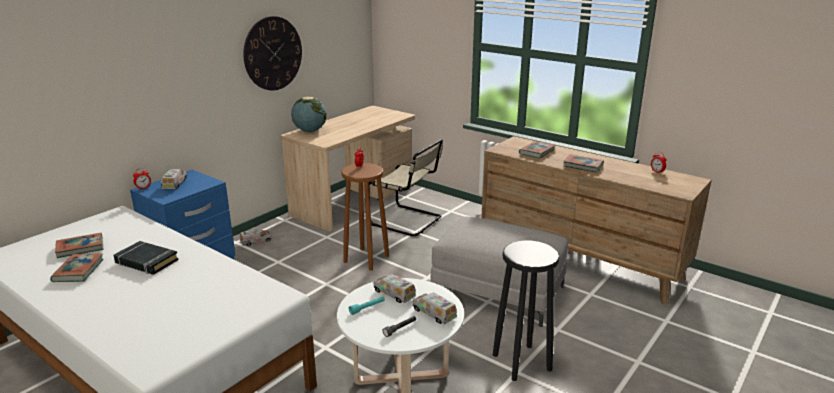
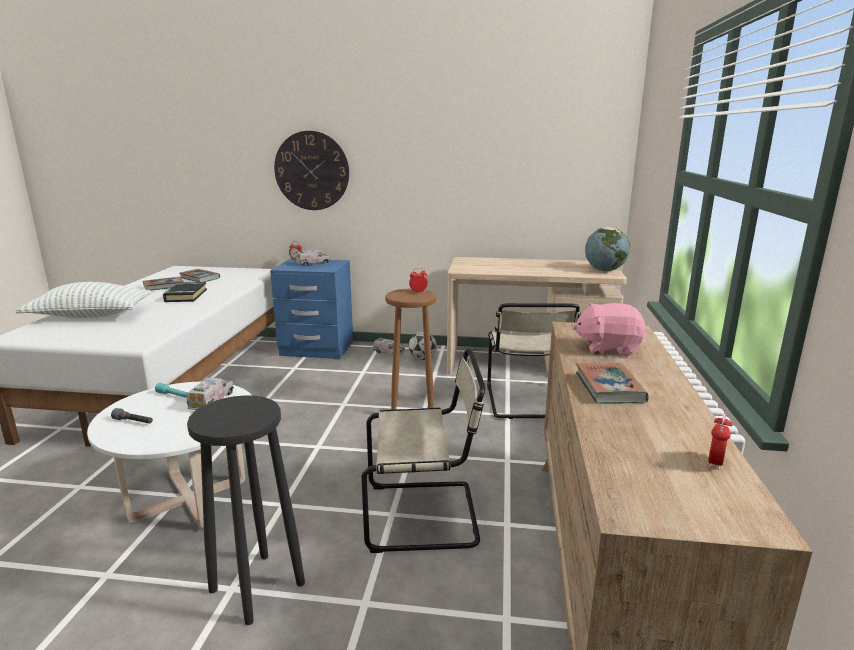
camera: 60 degrees right, 5 degrees down
wall clock [243,16,302,90] -> wall clock moved to [274,131,349,210]
globe [291,97,327,132] -> globe moved to [585,227,630,271]
toy truck [413,293,457,324] -> none
grey ottoman [430,216,568,327] -> beige chair [361,349,486,553]
book [519,141,555,158] -> pink plush toy [572,303,645,356]
none -> pillow [16,282,152,318]
none -> football [409,332,437,360]

